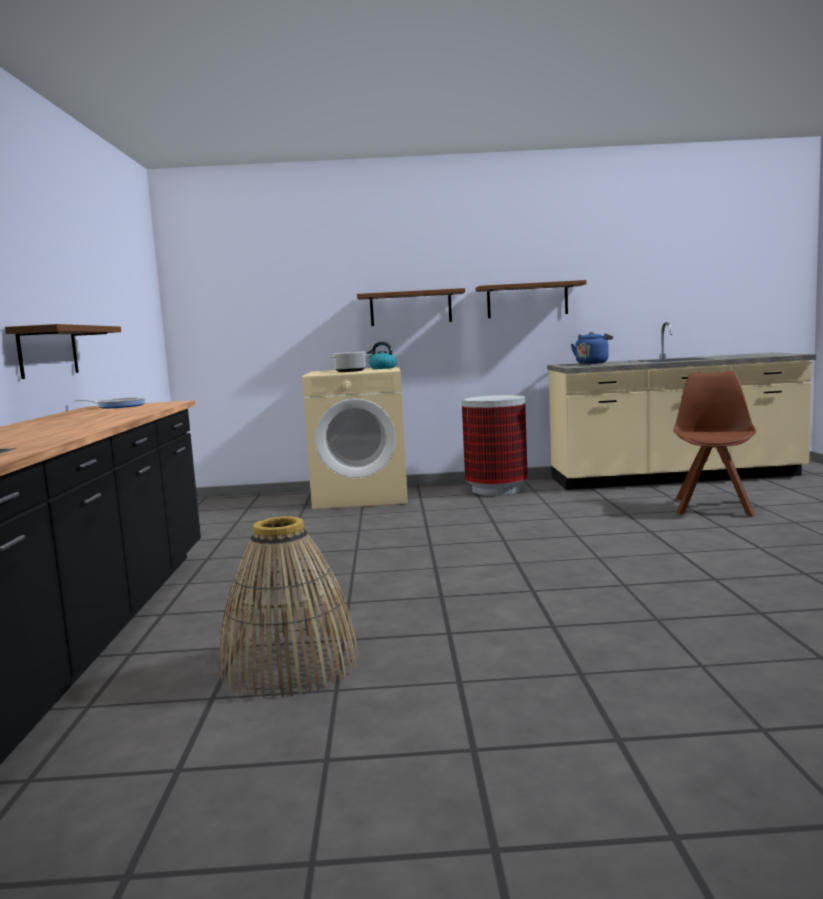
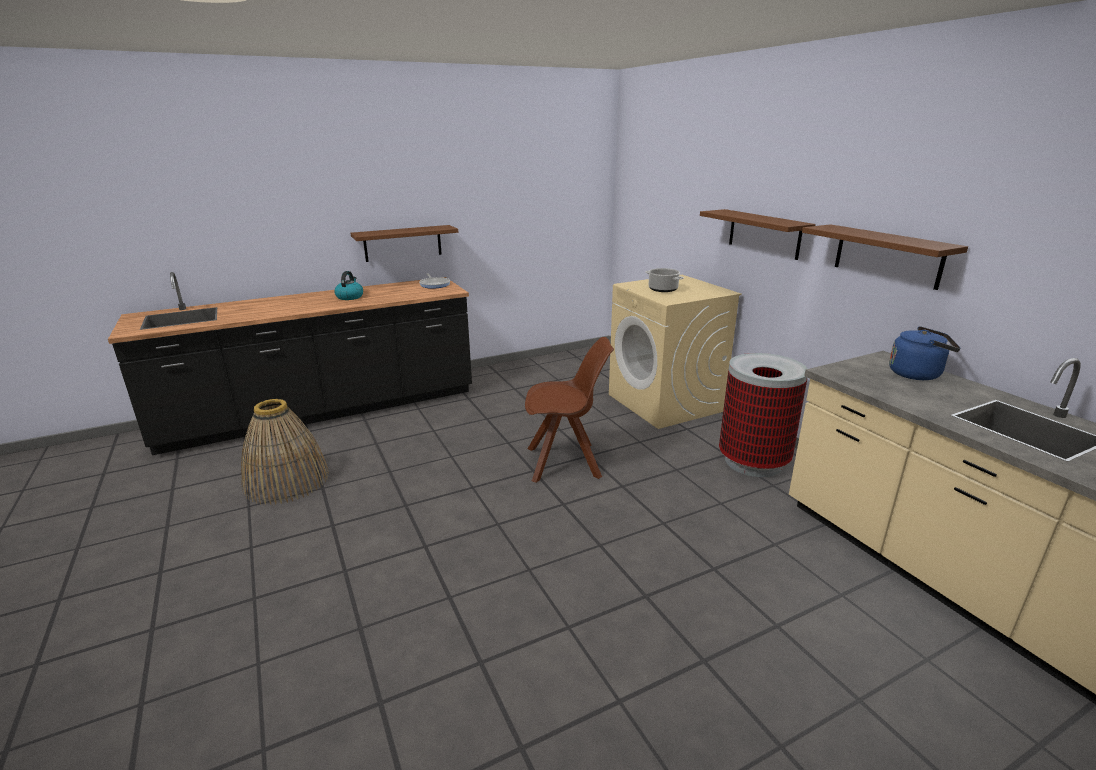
camera: 65 degrees right, 15 degrees up
kettle [367,342,397,369] -> kettle moved to [334,271,363,300]
brown chair [673,371,756,516] -> brown chair moved to [525,337,614,483]

